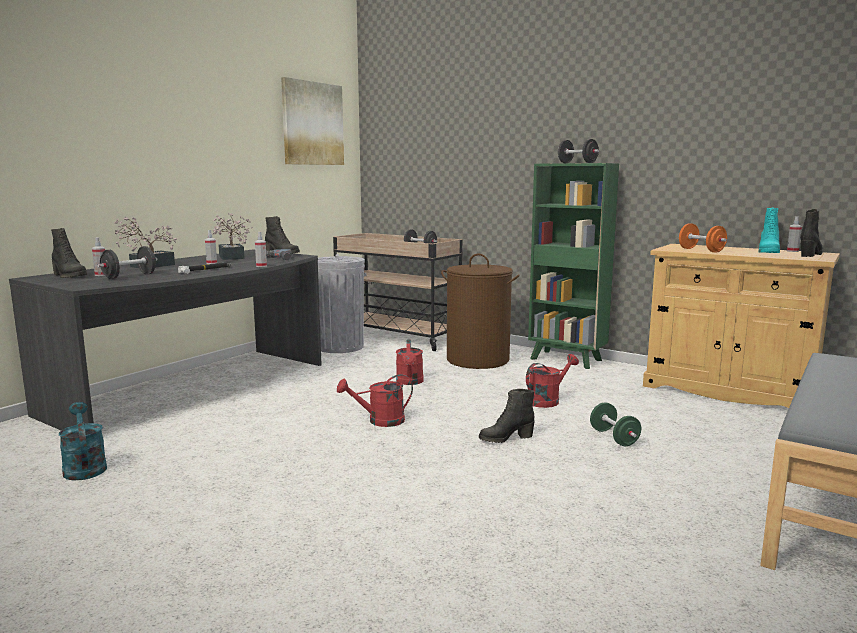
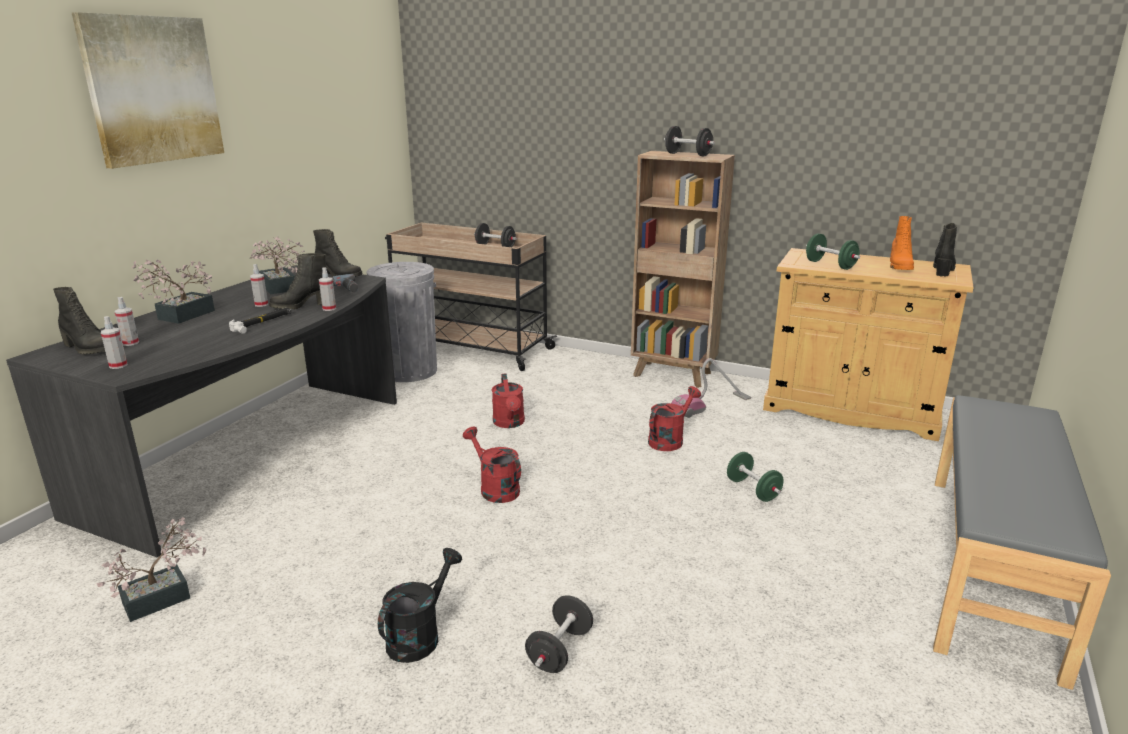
camera: 10 degrees left, 10 degrees up
turquoise watering can [59,402,107,481] -> potted plant [96,517,206,622]
black dumbbell [98,246,157,279] -> black dumbbell moved to [525,595,593,673]
picture [281,77,344,165] -> picture moved to [72,12,224,169]
red watering can [337,374,413,427] -> red watering can turned 75 degrees clockwise [463,427,521,503]
brown laundry basket [441,253,520,369] -> none
black boot [479,389,535,443] -> black boot moved to [269,253,329,309]
green bookcase [528,163,619,369] -> brown bookcase [631,151,735,388]
orange dumbbell [679,223,727,253] -> green dumbbell [806,233,860,270]
turquoise boot [758,207,780,253] -> orange boot [890,216,914,270]
spray bottle [787,216,802,252] -> spray bottle moved to [101,316,127,369]
none -> black watering can [378,548,462,663]
none -> vacuum cleaner [671,358,751,418]

